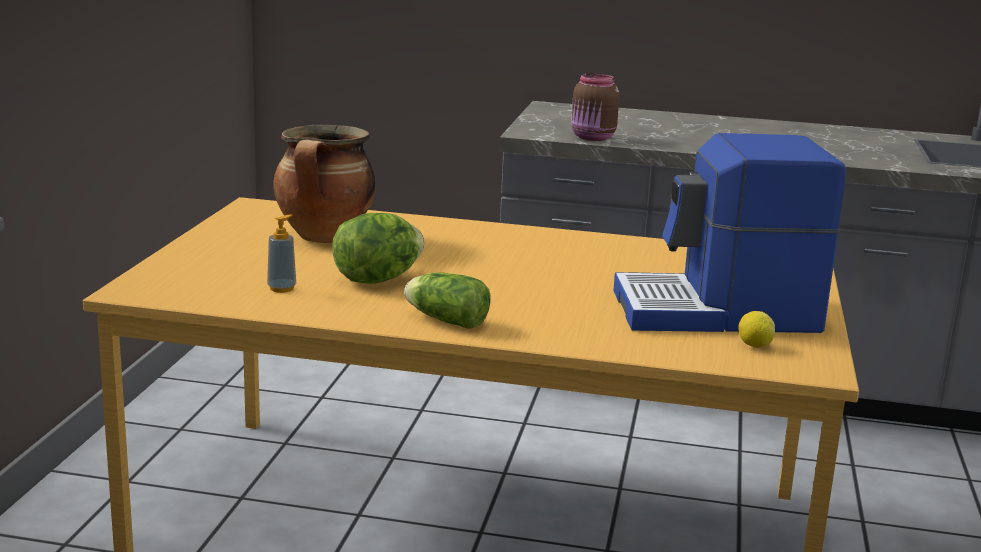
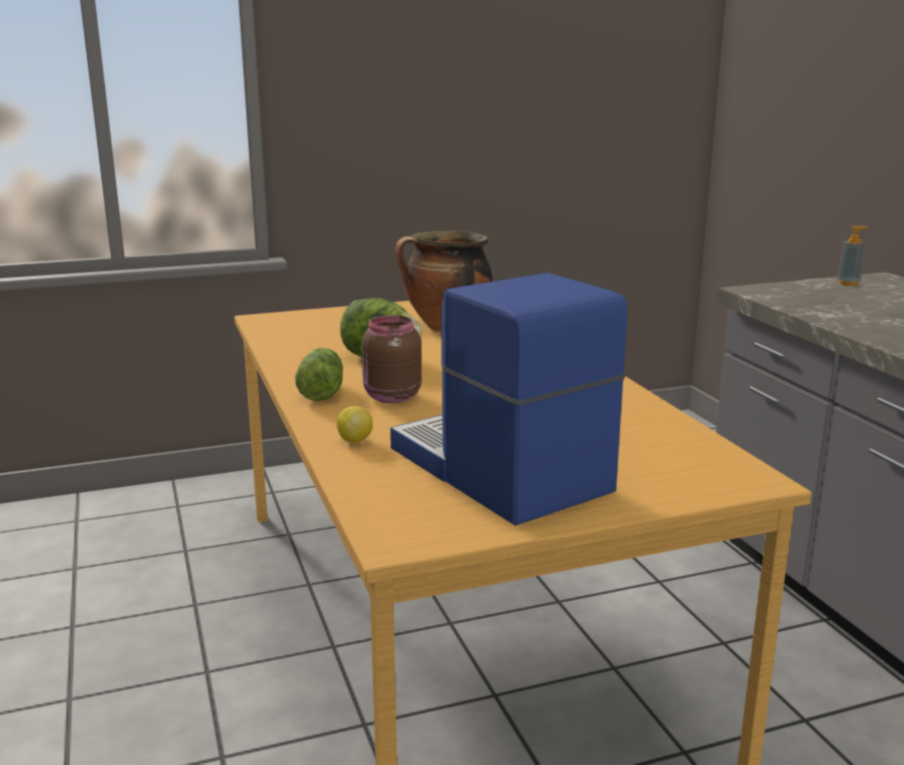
camera: 60 degrees right, 0 degrees up
soap dispenser [267,215,296,293] -> soap dispenser moved to [837,226,869,286]
brown jar [571,73,620,141] -> brown jar moved to [362,315,422,403]
lemon [738,311,775,348] -> lemon moved to [337,406,373,442]

